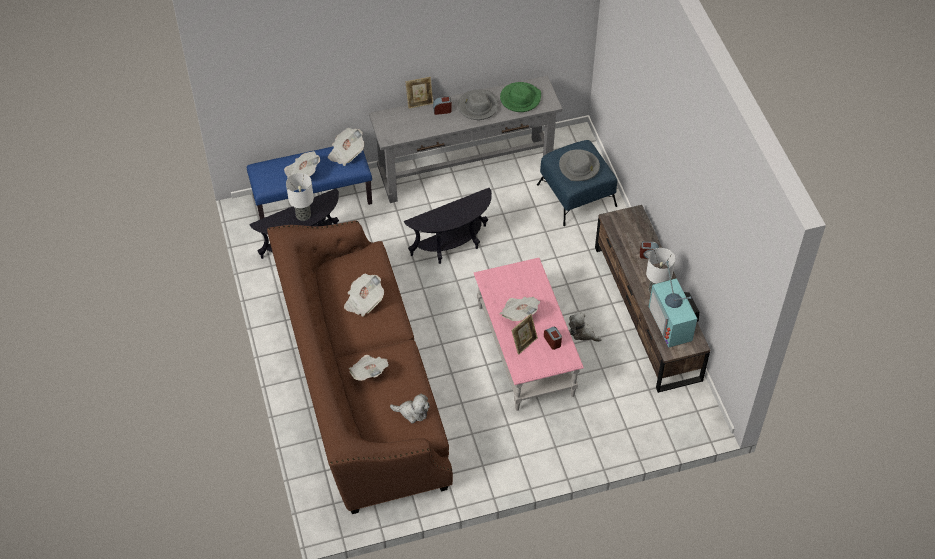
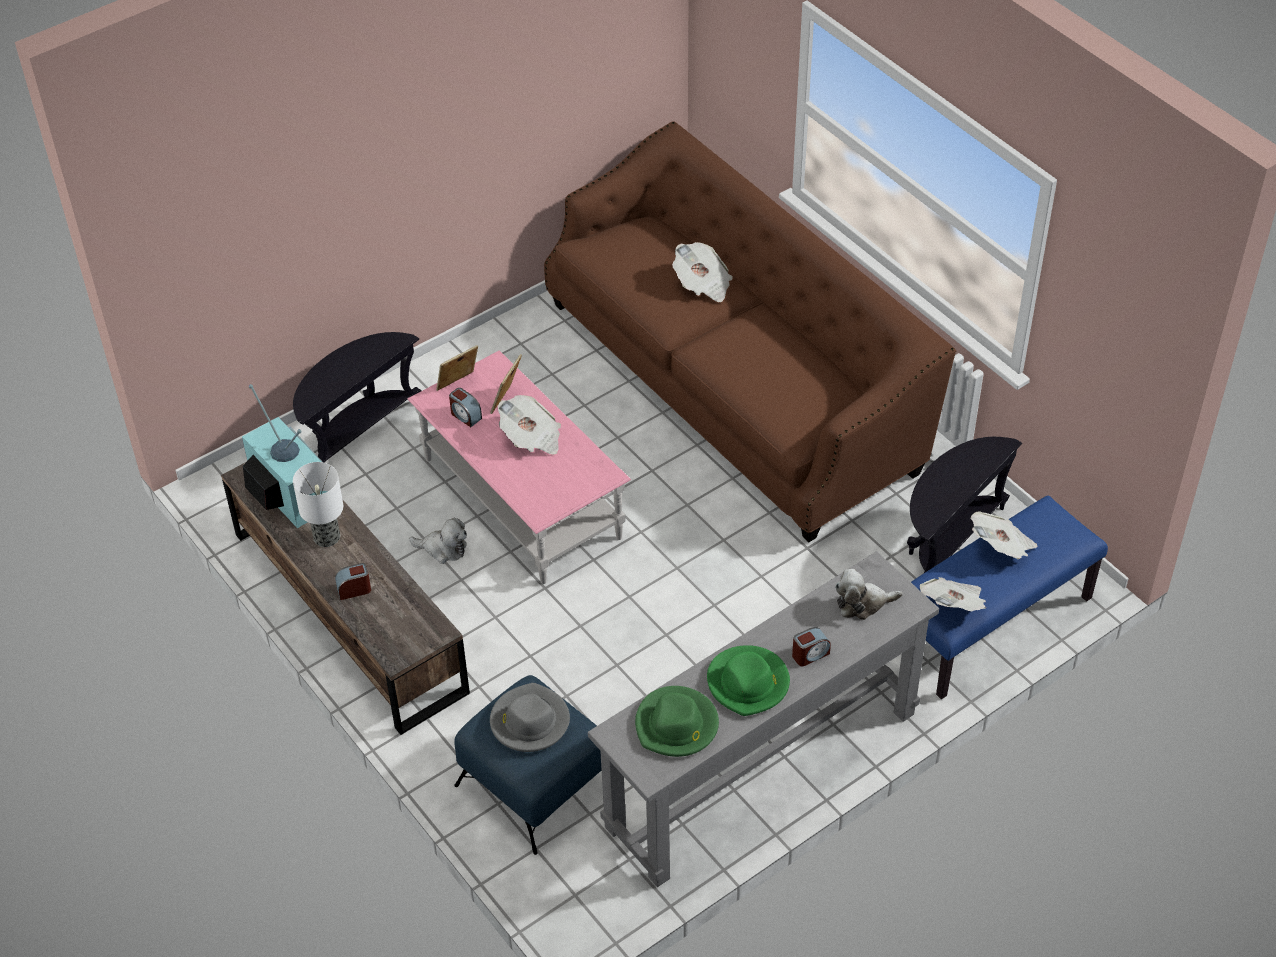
camera: 160 degrees right, 5 degrees down
table lamp [286,173,314,221] -> none
newspaper [344,274,384,317] -> none
plush toy [390,394,430,424] -> plush toy moved to [835,569,903,620]
black side table [404,188,492,264] -> black side table moved to [293,332,422,463]
picture frame [405,77,433,109] -> picture frame moved to [436,345,478,391]
grey hat [458,90,499,120] -> green hat [707,645,790,716]

